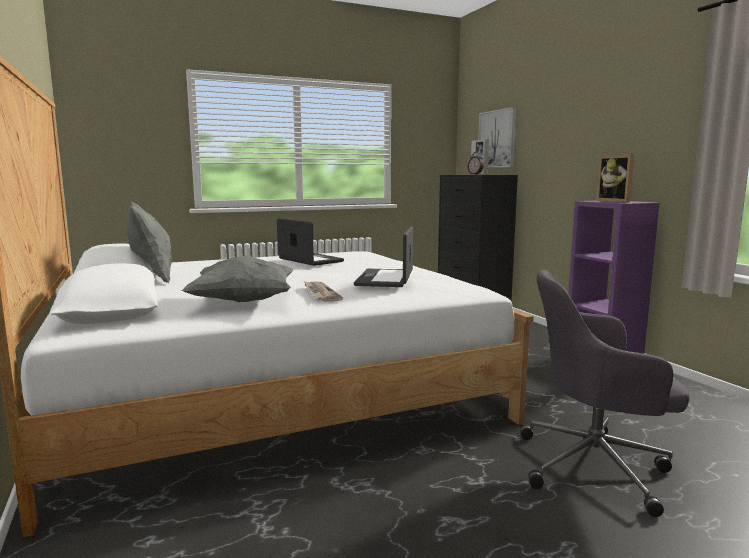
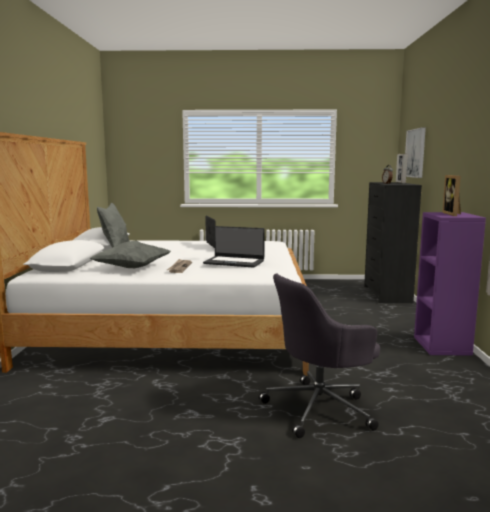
camera: 25 degrees right, 0 degrees up
laptop [354,226,413,287] -> laptop turned 105 degrees counterclockwise [203,226,265,268]
grey office chair [520,270,690,517] -> grey office chair turned 60 degrees counterclockwise [259,274,380,438]

